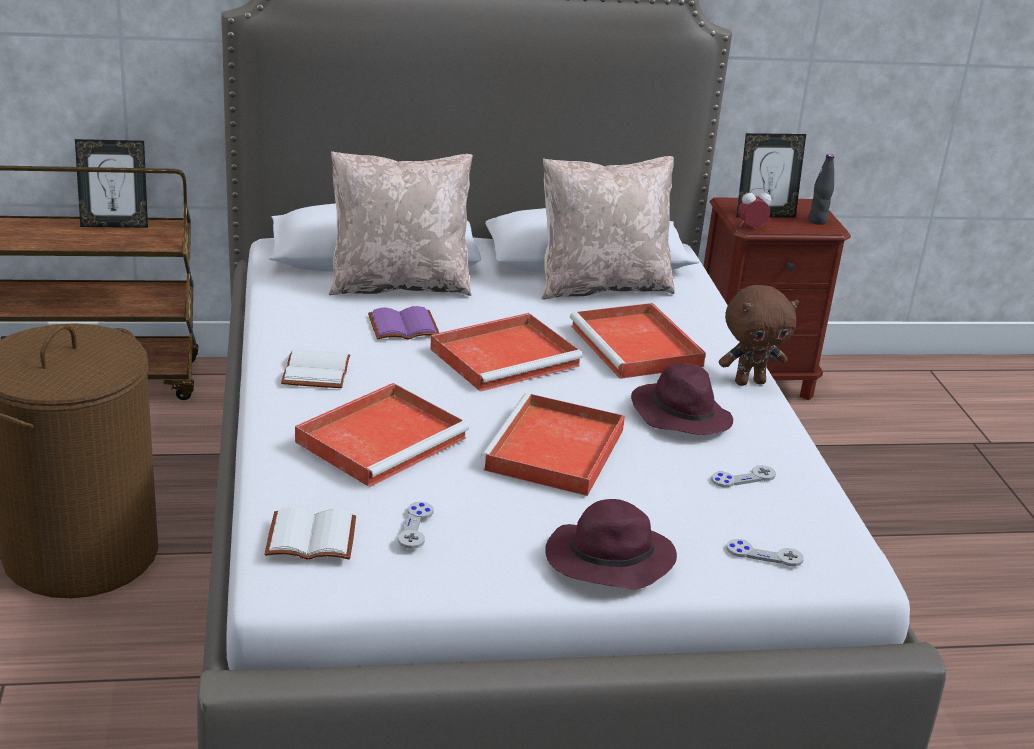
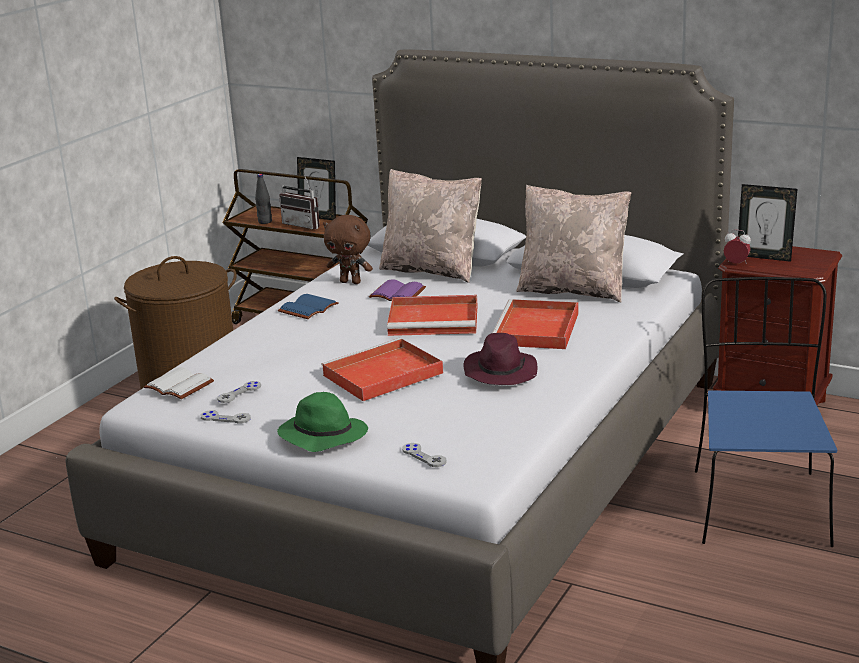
camera: 40 degrees right, 5 degrees down
white book [281,349,350,388] -> blue book [278,294,339,319]
red tray [295,383,469,487] -> none
purple hat [545,499,677,590] -> green hat [277,392,368,452]
grey game controller [711,465,776,487] -> grey game controller moved to [201,410,251,423]
brown plush toy [719,285,799,386] -> brown plush toy moved to [323,215,373,284]
black bottle [808,154,834,225] -> black bottle moved to [255,174,272,224]
none -> radio [279,173,320,230]
none -> blue chair [695,277,837,547]

